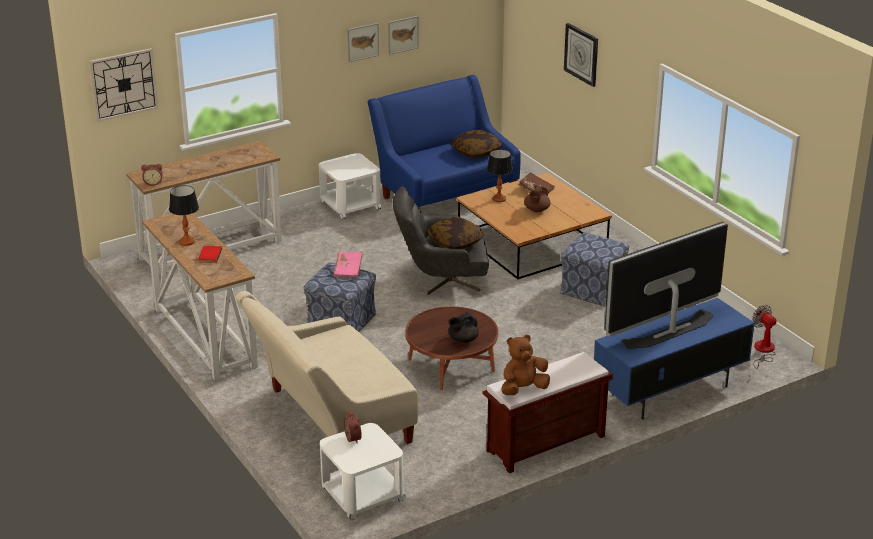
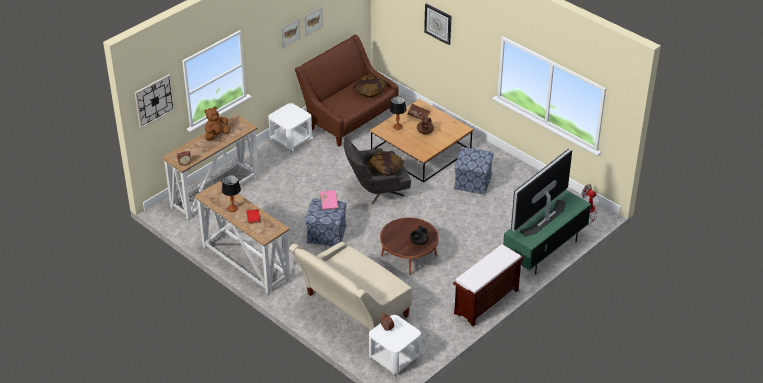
camera: 15 degrees left, 10 degrees up
blue sofa [368,75,521,208] -> brown sofa [295,35,399,147]
brown plush toy [501,335,550,395] -> brown plush toy moved to [204,106,230,141]
blue tv stand [594,298,755,419] -> green tv stand [503,190,591,274]

